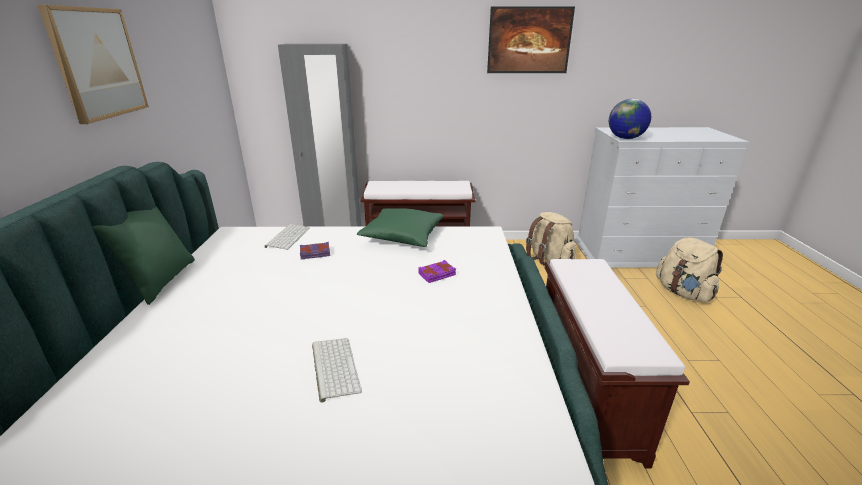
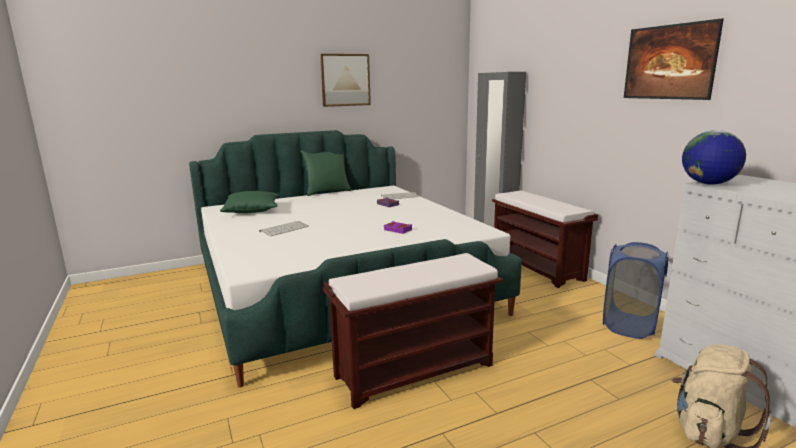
camera: 65 degrees right, 10 degrees down
green pillow [357,208,444,247] -> green pillow moved to [220,191,280,213]
beige backpack [526,212,576,266] -> blue laundry basket [603,242,668,339]

